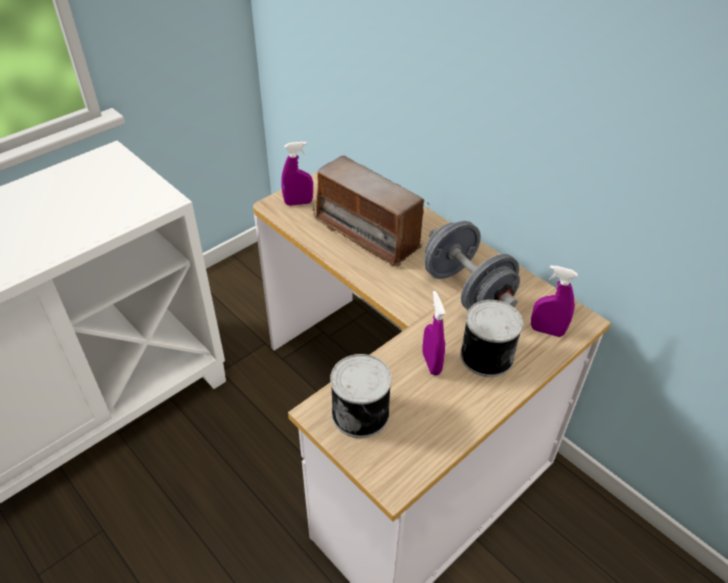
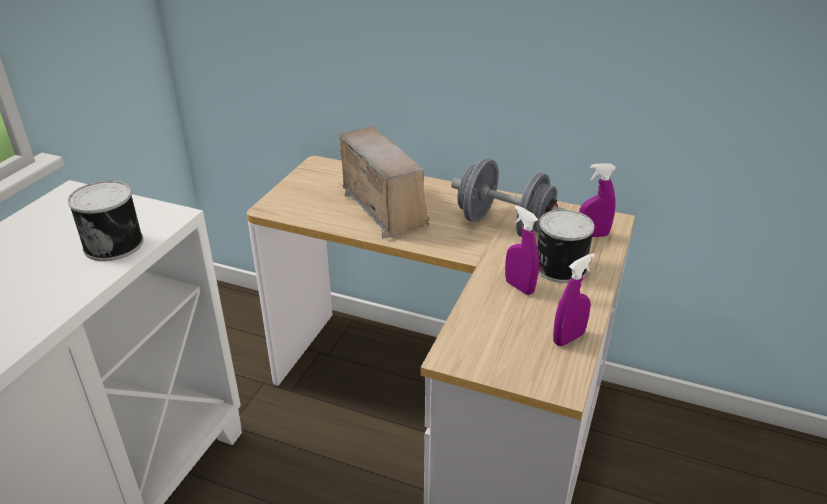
camera: 25 degrees left, 10 degrees down
purple spray bottle [281,141,313,206] -> purple spray bottle moved to [553,253,595,346]
radio [313,156,429,268] -> radio turned 135 degrees counterclockwise [338,126,430,239]
can [330,354,392,438] -> can moved to [68,181,144,261]

